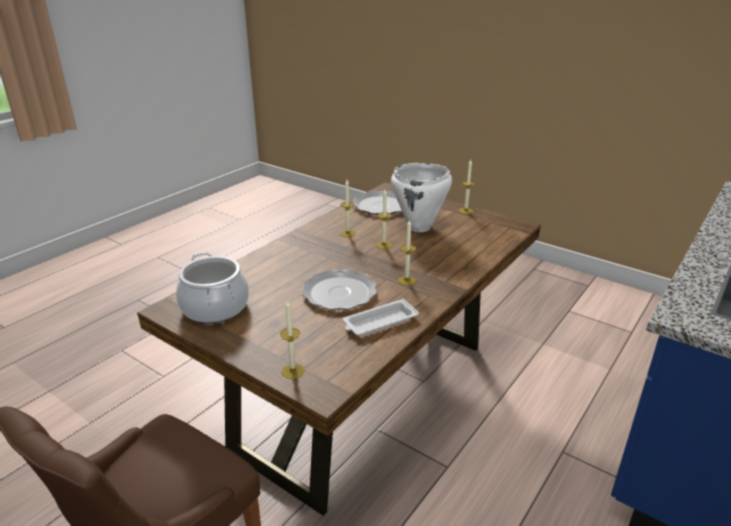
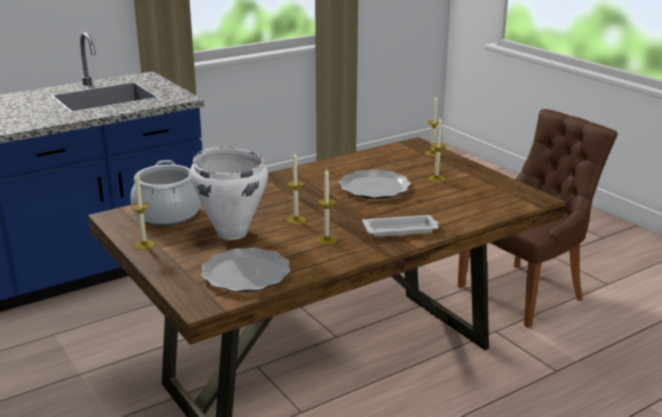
camera: 160 degrees left, 5 degrees down
cooking pot [176,252,249,323] -> cooking pot moved to [131,160,201,226]
white tray [343,298,419,336] -> white tray moved to [362,215,439,237]
candle [398,220,416,285] -> candle moved to [428,117,446,182]

